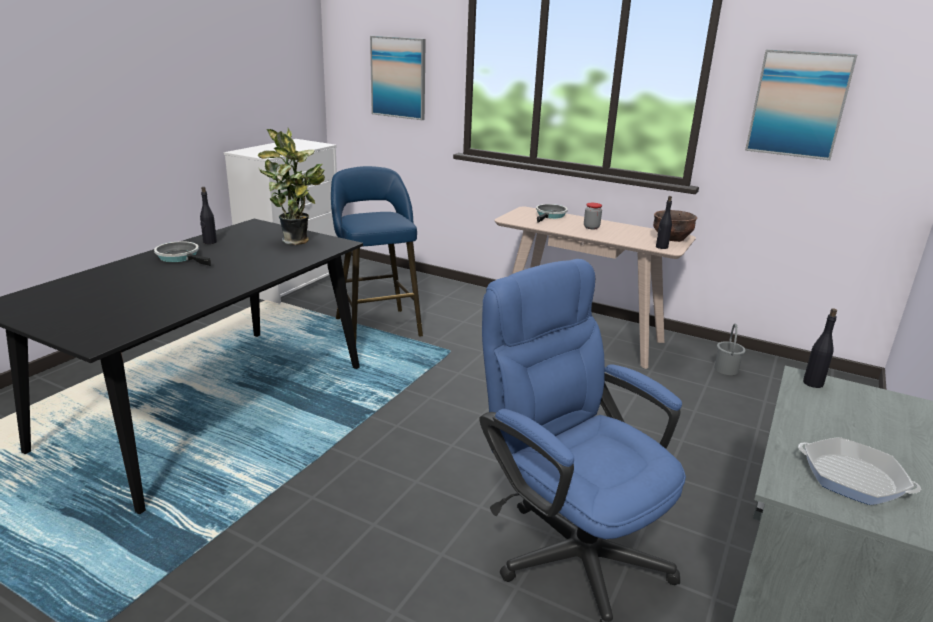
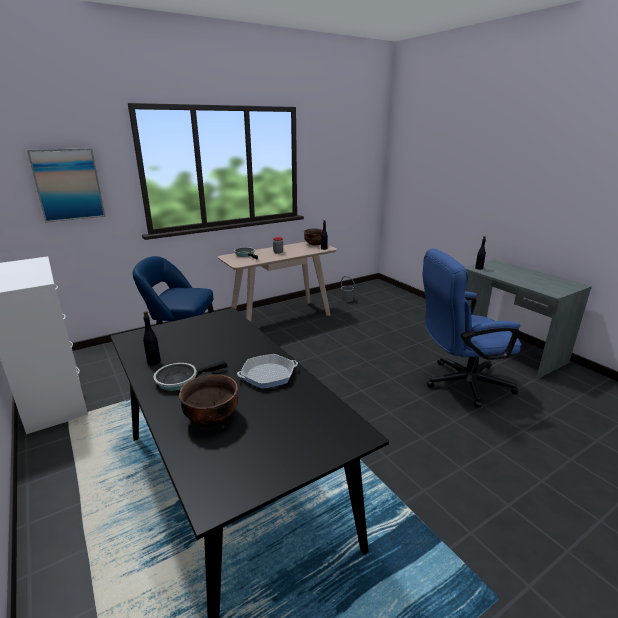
camera: 60 degrees left, 0 degrees up
potted plant [258,128,325,245] -> none
picture [745,50,858,160] -> none
frying pan [798,437,921,505] -> frying pan moved to [237,354,298,389]
none -> brown bowl [179,374,238,427]

